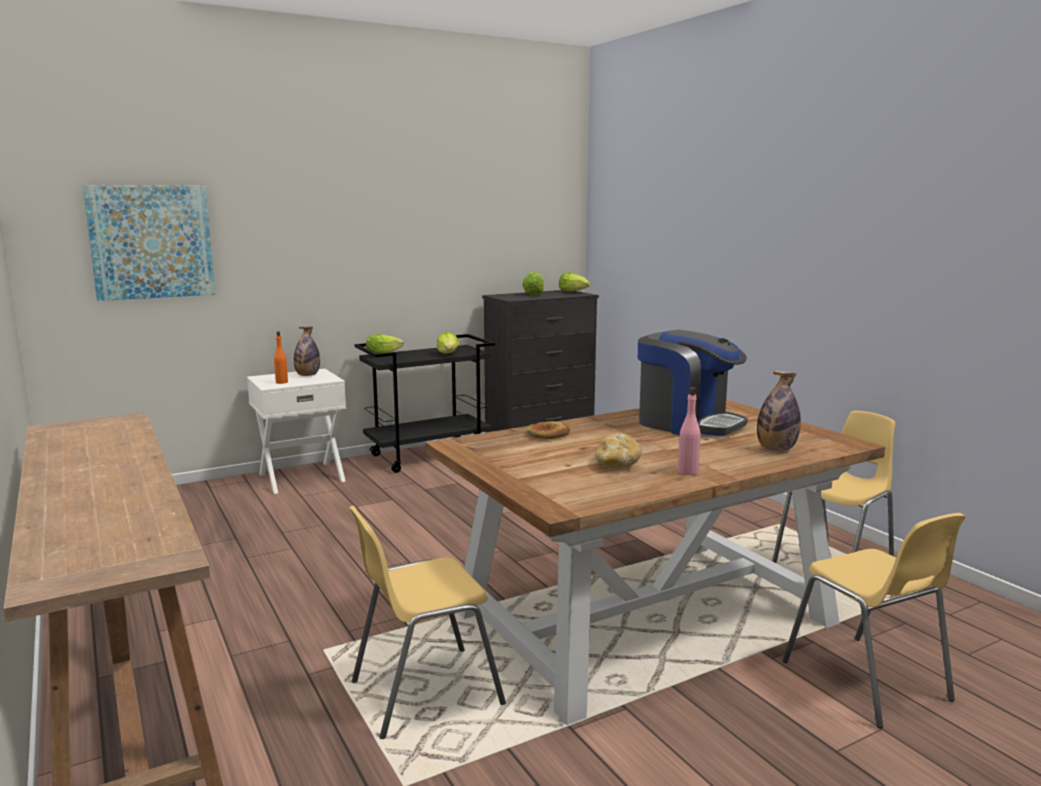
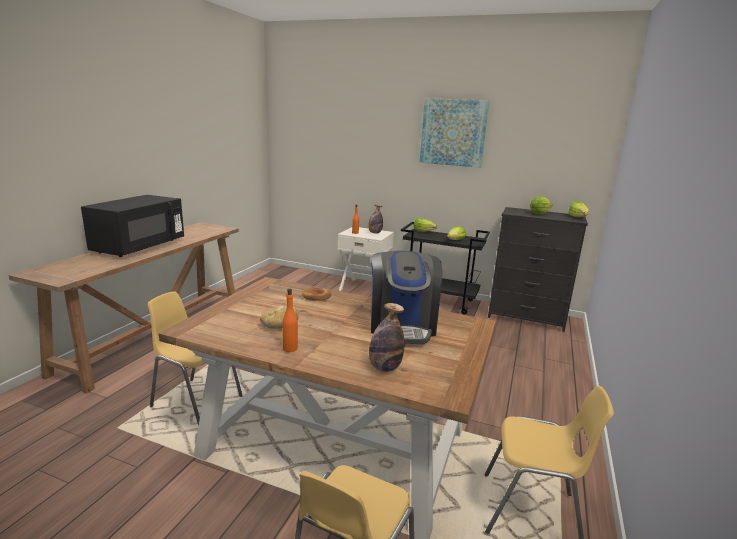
camera: 50 degrees right, 5 degrees up
picture [82,185,215,301] -> picture moved to [420,98,489,168]
pink bottle [678,387,701,475] -> orange bottle [282,288,298,352]
none -> black microwave [81,195,184,257]

